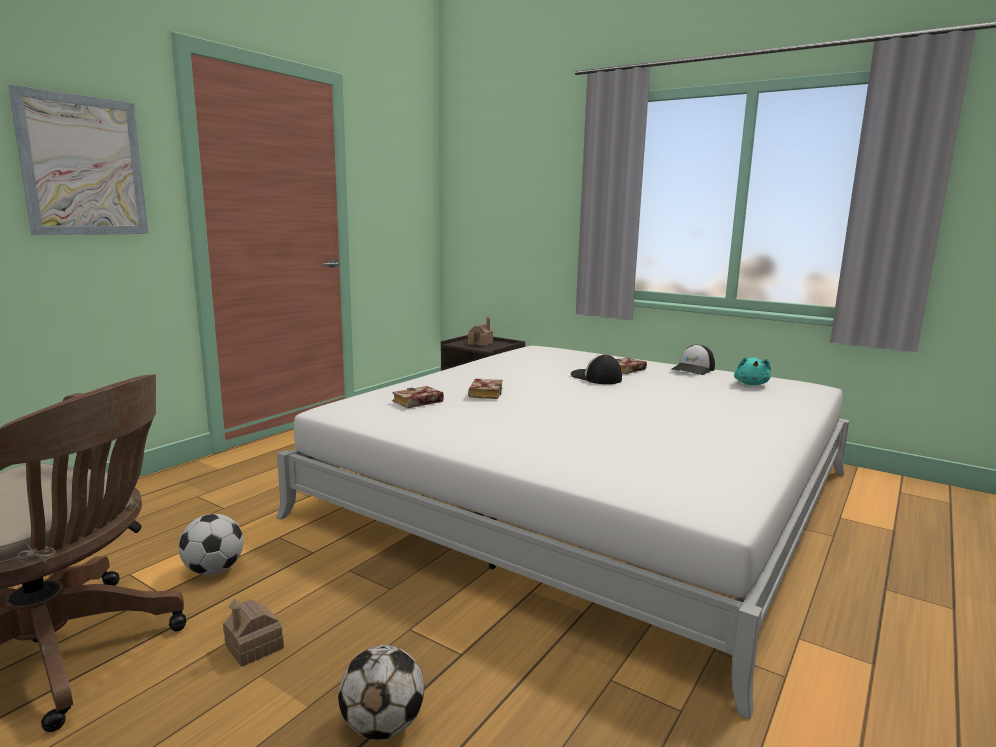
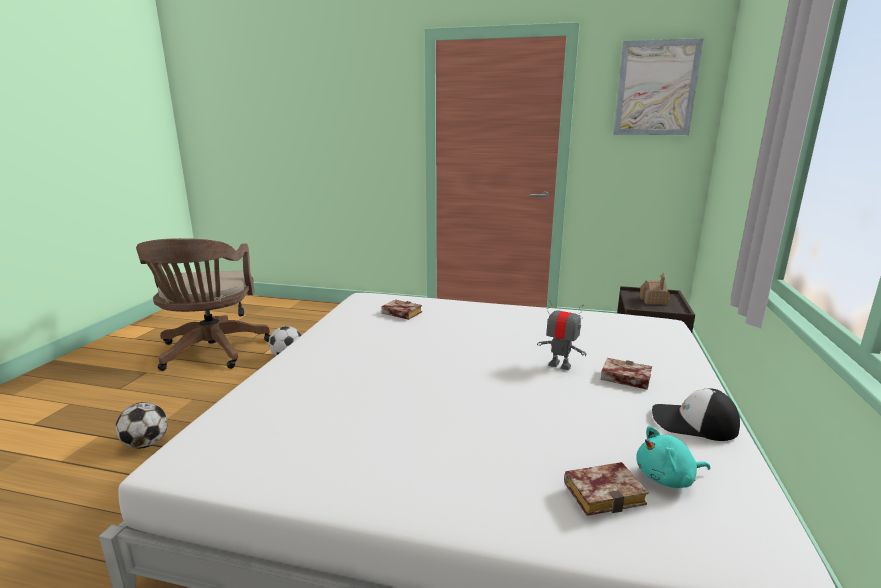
camera: 70 degrees right, 5 degrees up
picture [8,85,148,235] -> picture moved to [613,38,704,135]
toy house [223,599,284,667] -> none
book [468,379,503,399] -> book moved to [564,462,649,516]
cap [571,354,622,384] -> toy robot [537,300,586,370]

